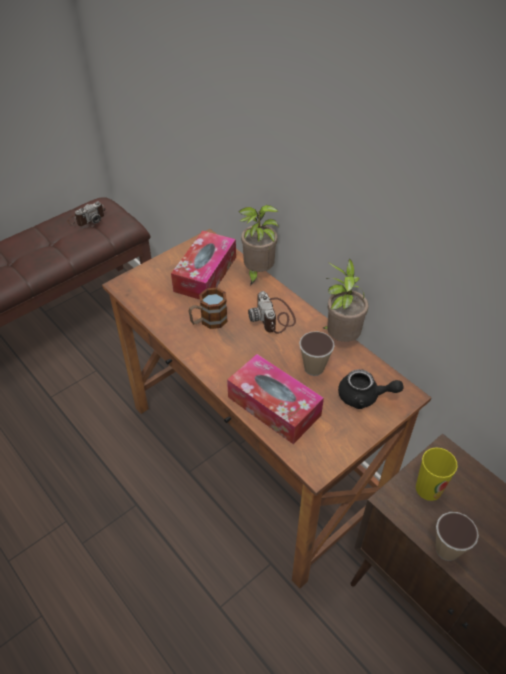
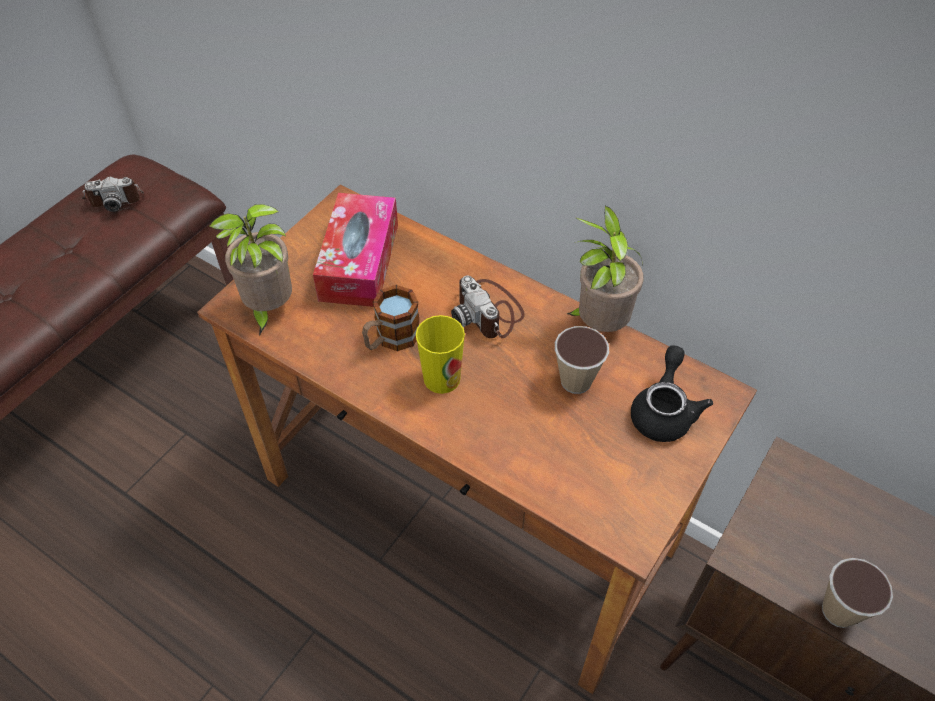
camera: 15 degrees left, 5 degrees up
camera [67,201,105,226] -> camera turned 45 degrees clockwise [82,177,144,212]
tissue box [227,354,324,444] -> none
potted plant [238,205,279,285] -> potted plant moved to [209,204,292,336]
black teapot [338,369,404,409] -> black teapot turned 75 degrees counterclockwise [631,345,713,442]
cup [416,447,458,501] -> cup moved to [416,315,465,394]

